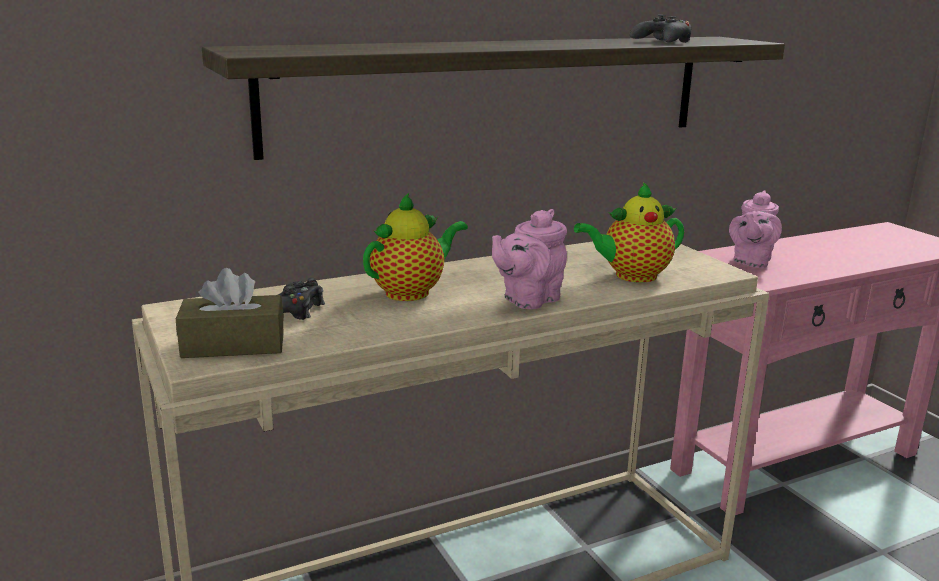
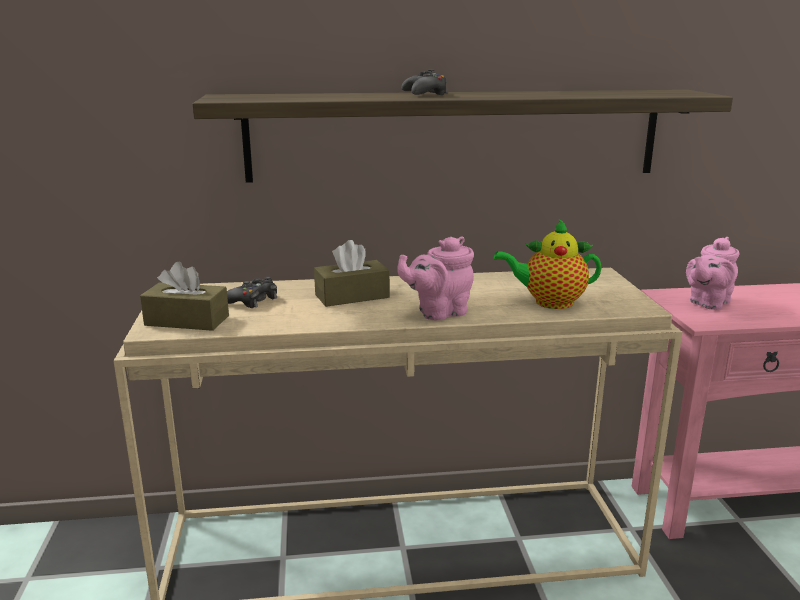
camera: 20 degrees right, 0 degrees up
teapot [363,193,468,301] -> brown tissue box [314,240,390,307]
black game controller [630,15,692,43] -> black game controller moved to [401,70,448,95]

